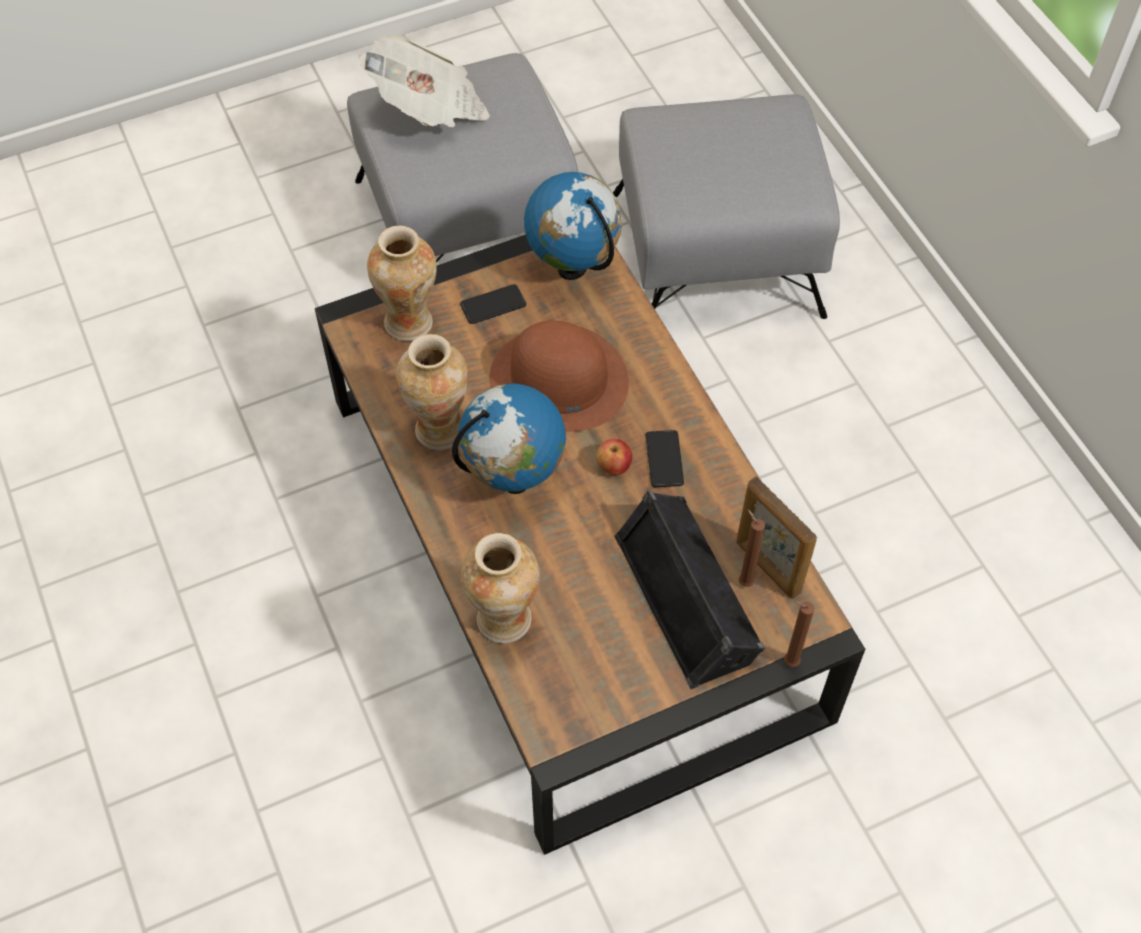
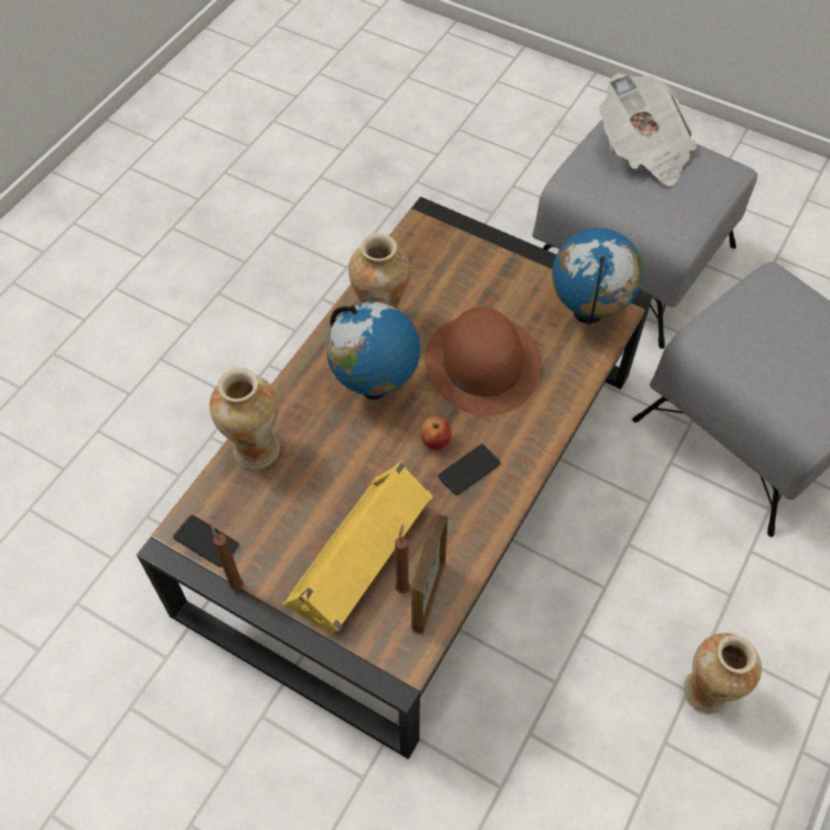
camera: 55 degrees right, 0 degrees up
vase [367,225,436,341] -> vase moved to [683,633,762,714]
phone [460,284,526,324] -> phone moved to [173,515,239,567]
black speaker [614,490,765,689] -> yellow speaker [282,462,433,633]
brown candle [784,601,815,667] -> brown candle moved to [210,523,243,591]

